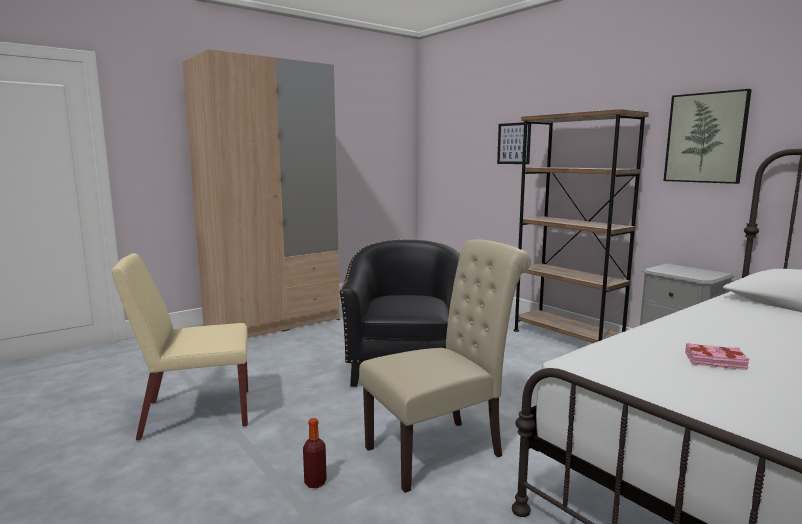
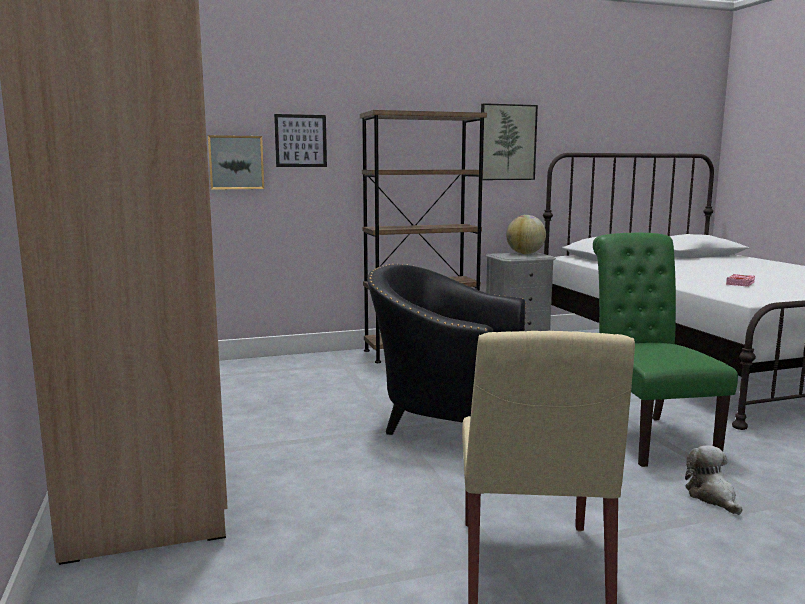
camera: 70 degrees left, 0 degrees up
bottle [303,418,327,488] -> plush toy [685,445,742,515]
beige chair [359,240,531,493] -> green chair [593,233,738,467]
none -> picture [208,135,264,190]
none -> globe [506,215,546,254]

